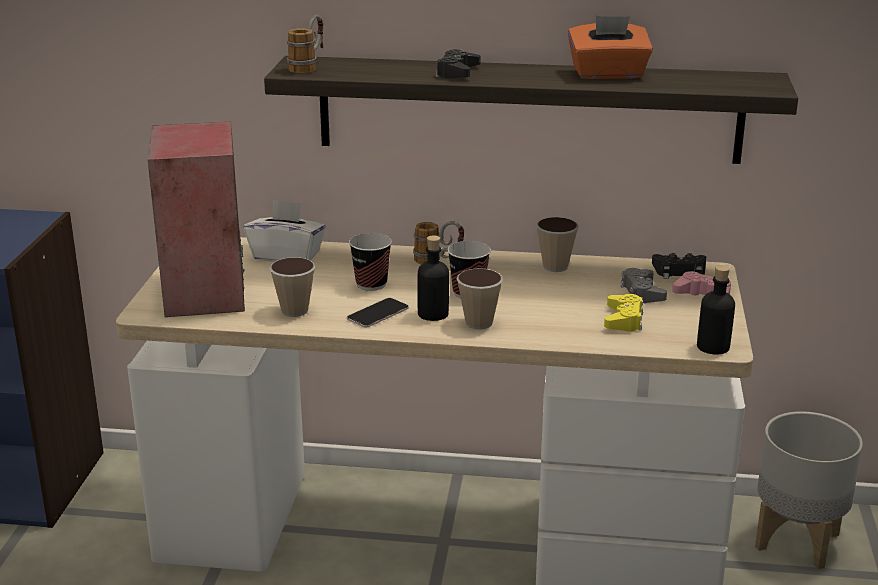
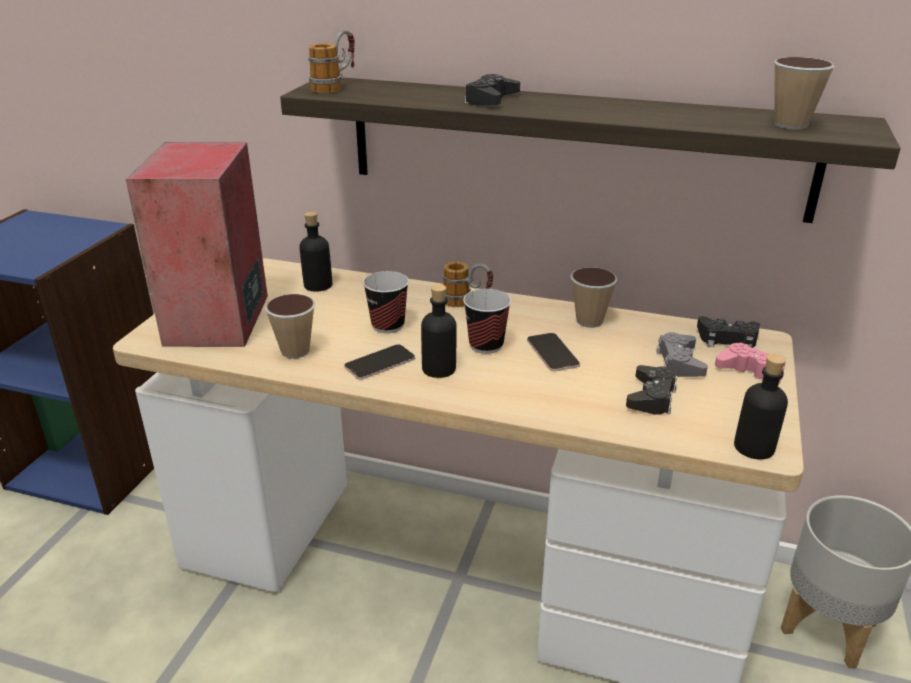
camera: 10 degrees right, 5 degrees up
white tissue box [244,200,326,262] -> black bottle [299,212,332,292]
cup [456,268,503,329] -> cup moved to [774,57,834,129]
orange tissue box [568,16,653,79] -> none
yellow game controller [604,294,643,332] -> black game controller [626,365,677,415]
none -> phone [527,333,580,371]

